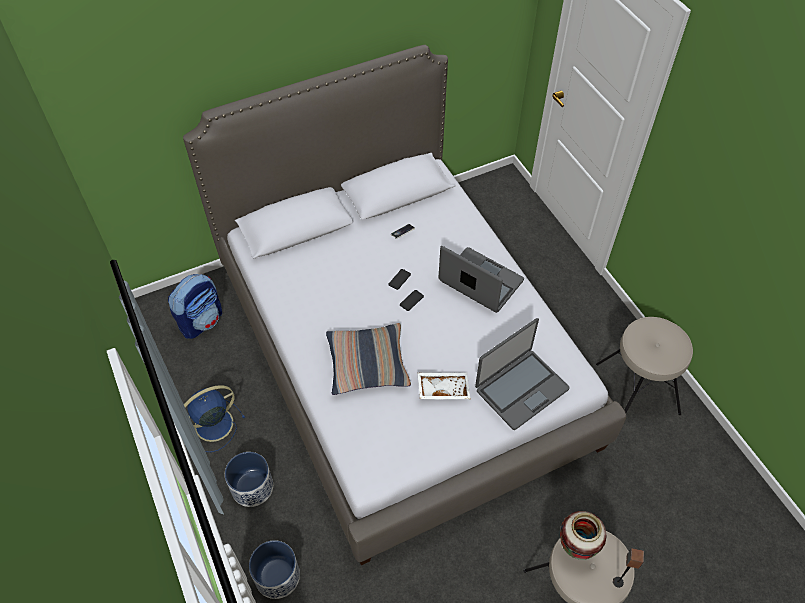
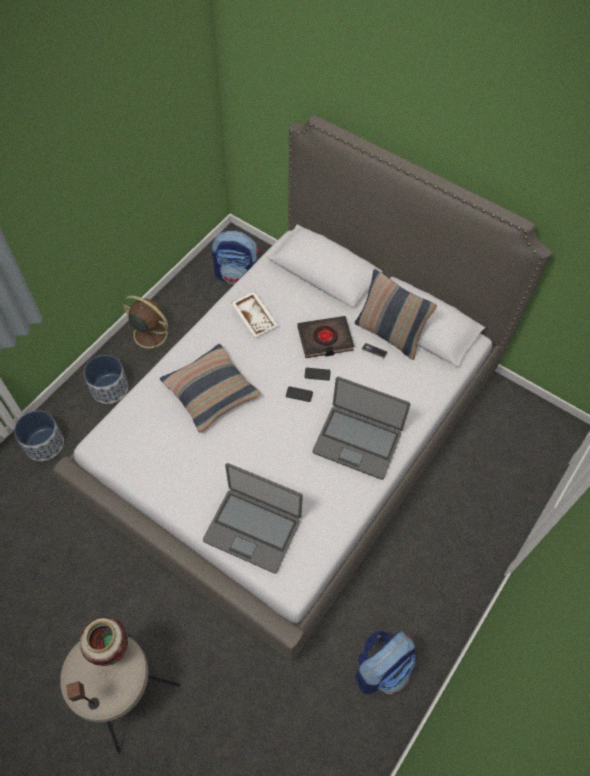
camera: 60 degrees right, 5 degrees up
blue fan [184,385,245,452] -> brown fan [123,295,176,353]
white tray [417,372,471,399] -> white tray moved to [231,291,278,337]
laptop [439,246,524,313] -> laptop turned 105 degrees clockwise [313,377,410,480]
beige stool [596,317,693,415] -> backpack [355,630,416,695]
none -> black book [297,316,354,358]
none -> pillow [355,269,437,360]

